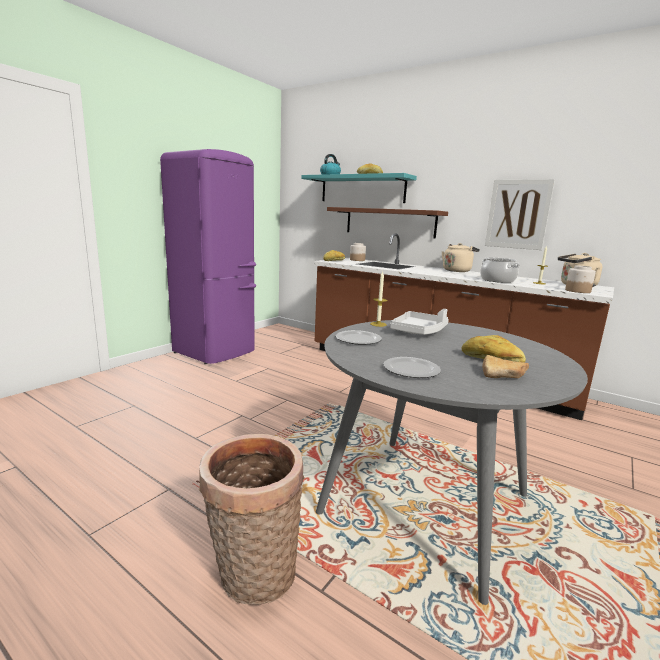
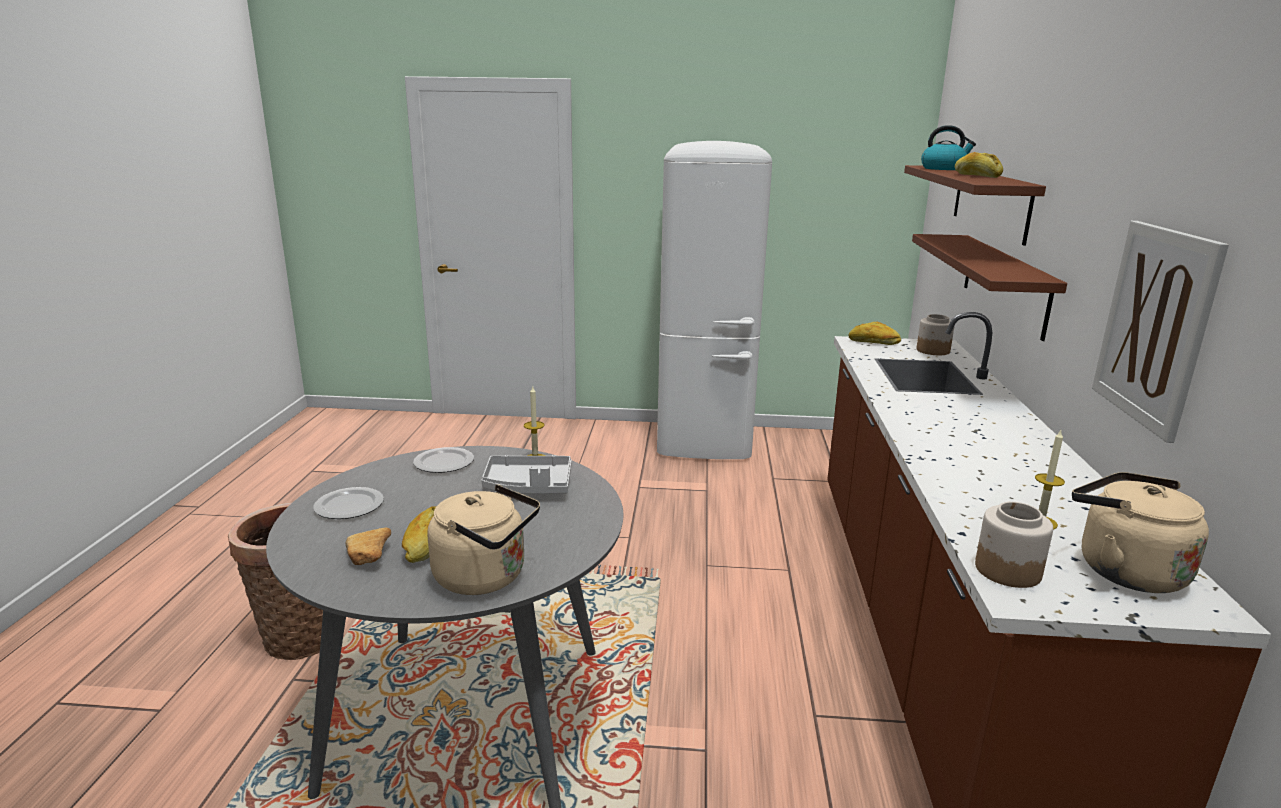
camera: 60 degrees right, 5 degrees up
purple fridge [160,149,256,364] -> white fridge [657,141,772,459]
turquoise shelf [301,173,417,203] -> brown shelf [904,165,1046,246]
beige kettle [442,243,480,272] -> beige kettle moved to [428,484,540,595]
cooking pot [480,258,520,283] -> none

